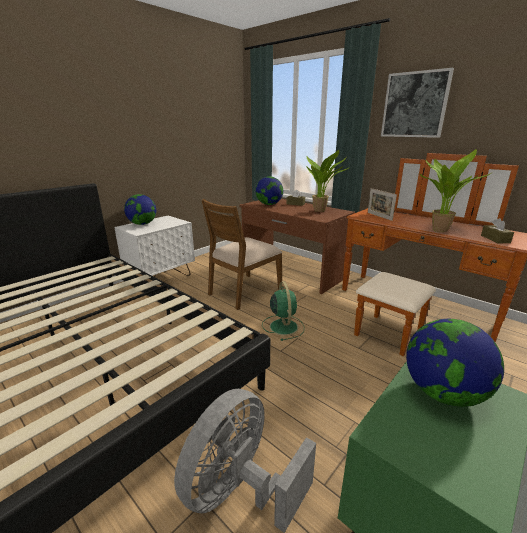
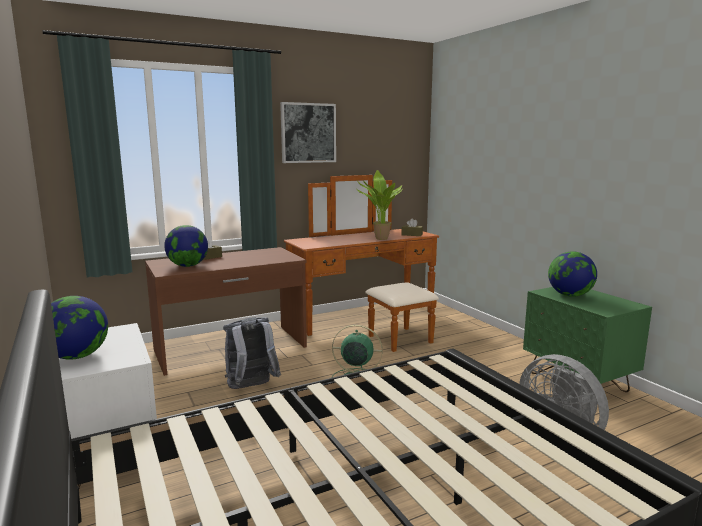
camera: 70 degrees left, 10 degrees down
brown chair [201,199,282,310] -> grey backpack [223,317,281,389]
potted plant [306,150,350,212] -> none
picture frame [368,188,397,221] -> none

